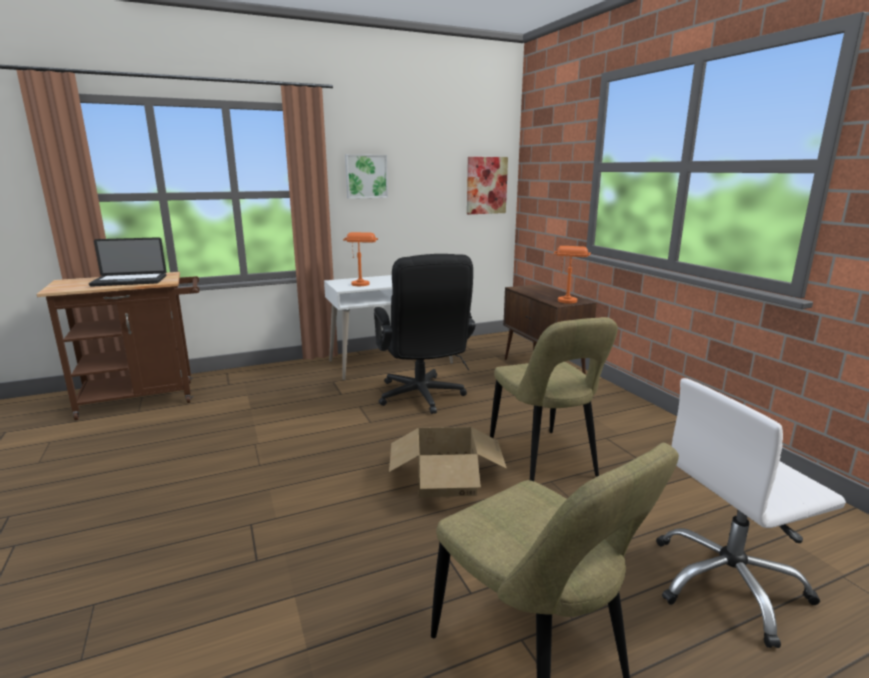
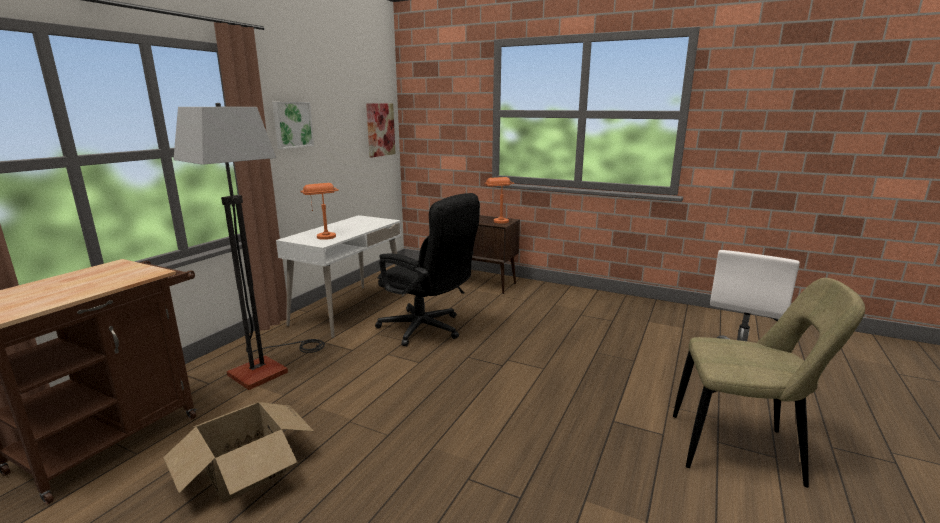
camera: 40 degrees left, 0 degrees up
laptop [89,237,167,287] -> none
cardboard box [389,427,507,497] -> cardboard box moved to [163,402,314,503]
beige chair [490,317,618,481] -> none
none -> floor lamp [173,103,325,390]

